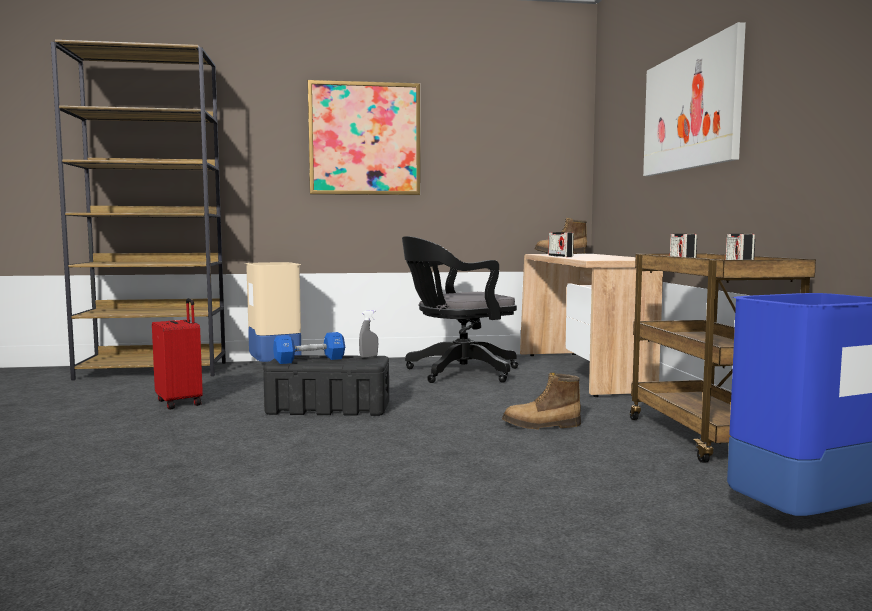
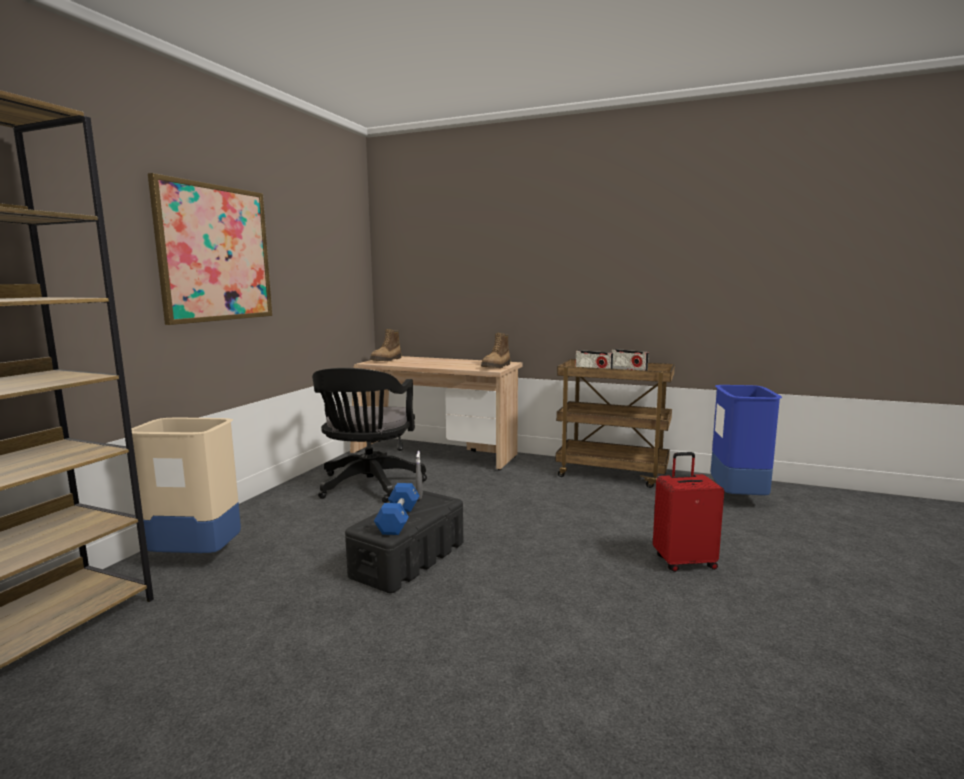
camera: 60 degrees left, 5 degrees up
red suitcase [152,299,203,410] -> red suitcase moved to [653,452,724,572]
boot [502,373,581,430] -> boot moved to [481,333,510,368]
radio [549,232,574,257] -> none
picture [643,22,746,176] -> none

